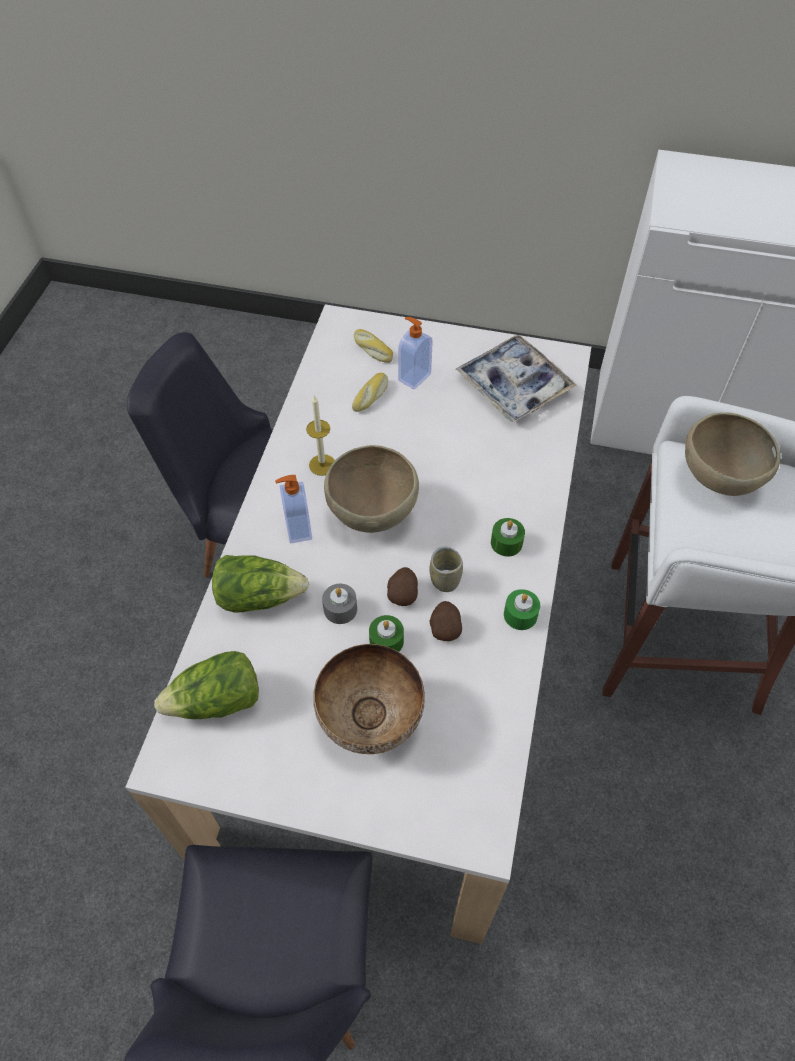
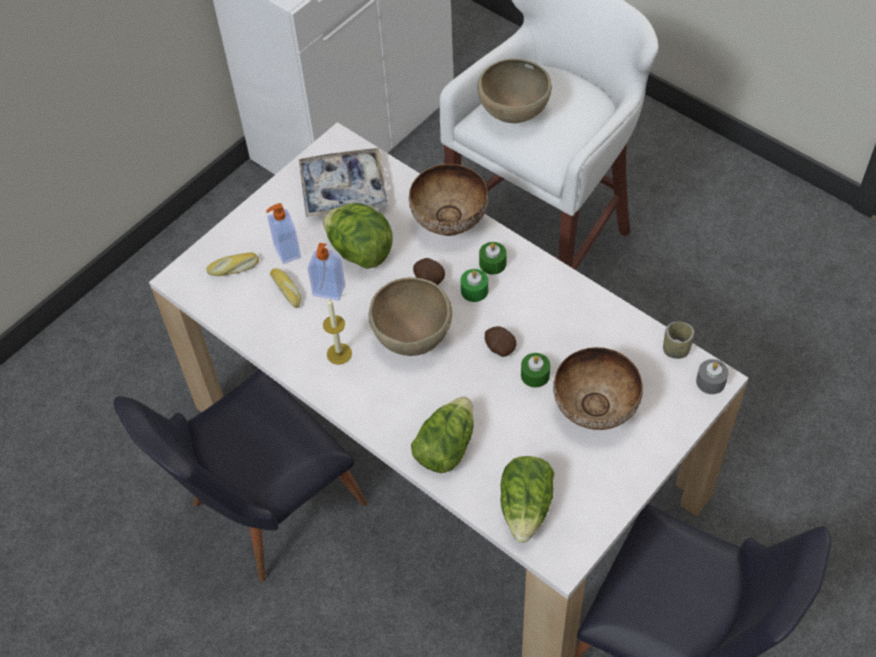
camera: 60 degrees left, 0 degrees up
soap dispenser [275,475,312,543] -> soap dispenser moved to [307,243,345,301]
grey candle [322,584,357,624] -> grey candle moved to [696,359,729,394]
cup [429,546,463,592] -> cup moved to [663,322,694,359]
potato [430,601,462,641] -> potato moved to [413,258,445,285]
green candle [504,589,540,630] -> green candle moved to [461,269,488,302]
none -> lettuce [323,203,393,269]
none -> bowl [409,164,488,236]

